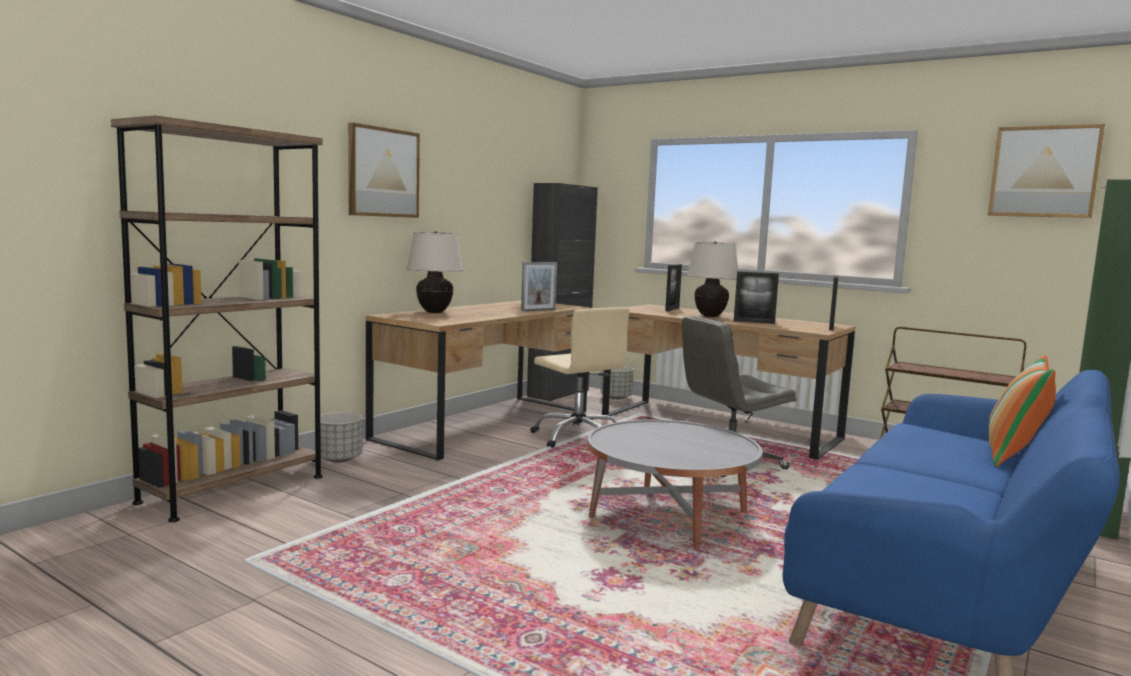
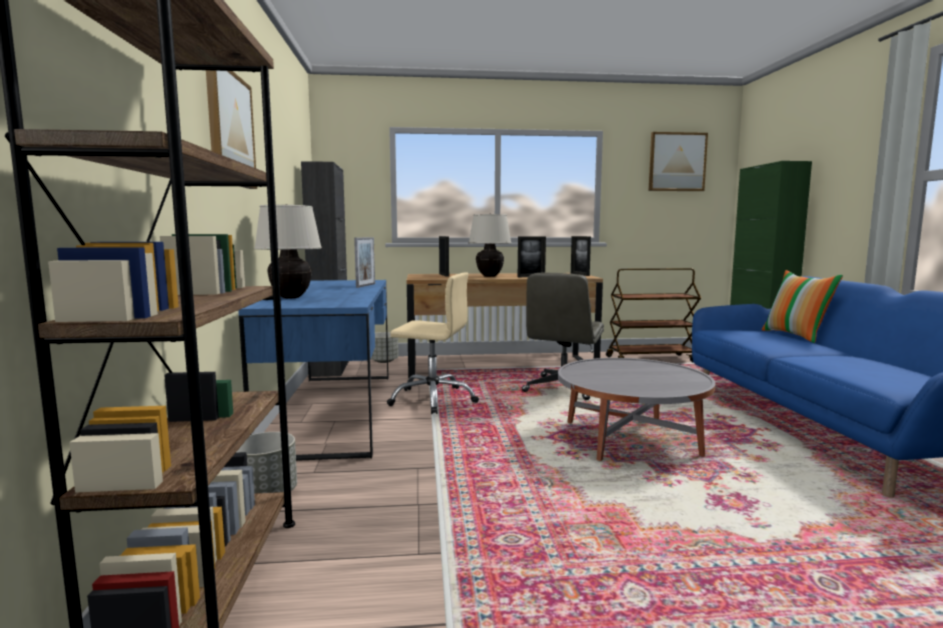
camera: 40 degrees left, 0 degrees up
brown desk [366,300,591,461] -> blue desk [238,280,389,461]

